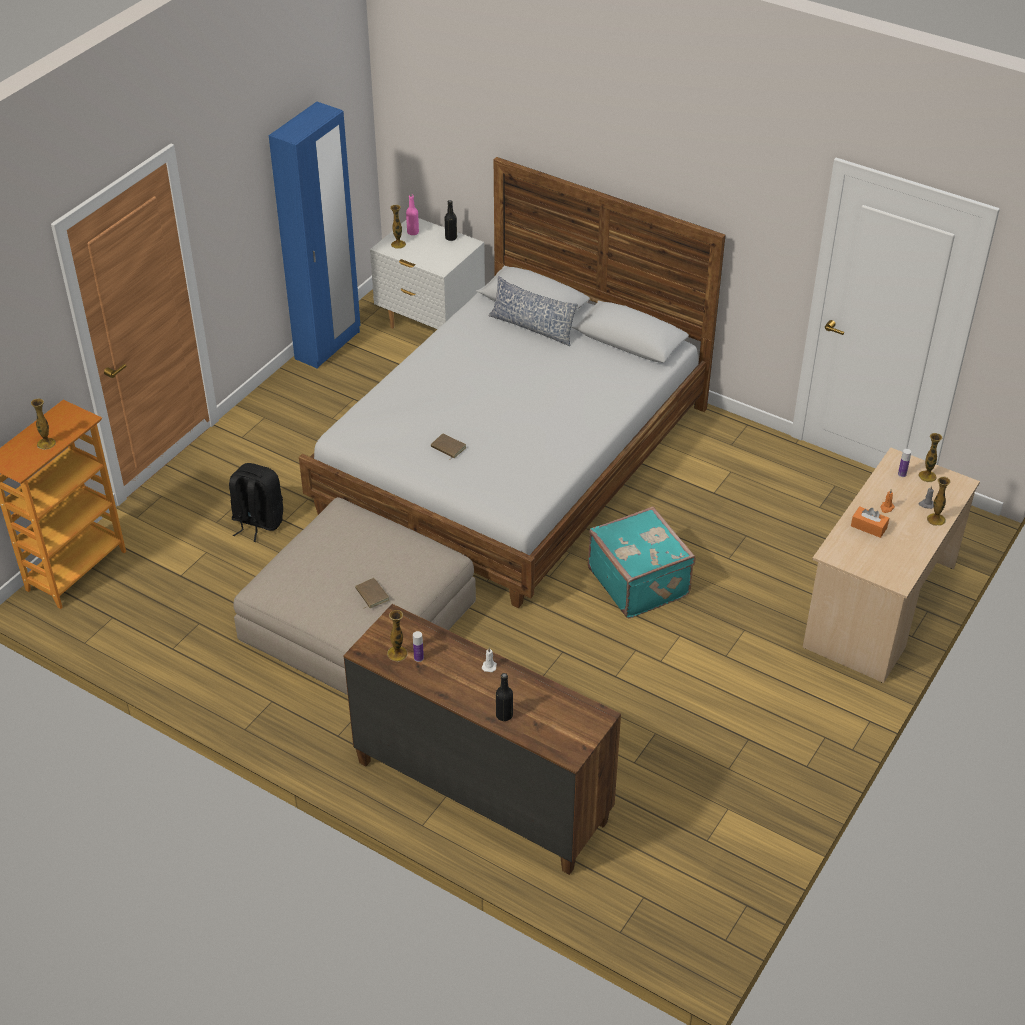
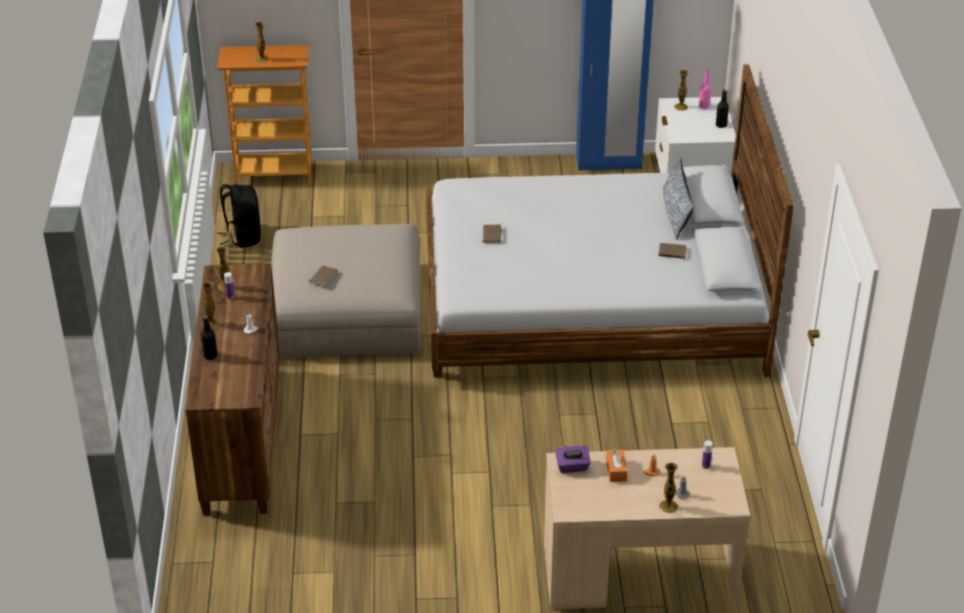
camera: 55 degrees right, 5 degrees down
black backpack [229,463,283,542] -> black backpack moved to [217,184,261,248]
turquoise suitcase [588,507,695,618] -> none
vase [918,433,943,482] -> vase moved to [202,282,220,329]
none -> purple tissue box [555,445,591,473]
none -> brown book [659,243,687,260]

